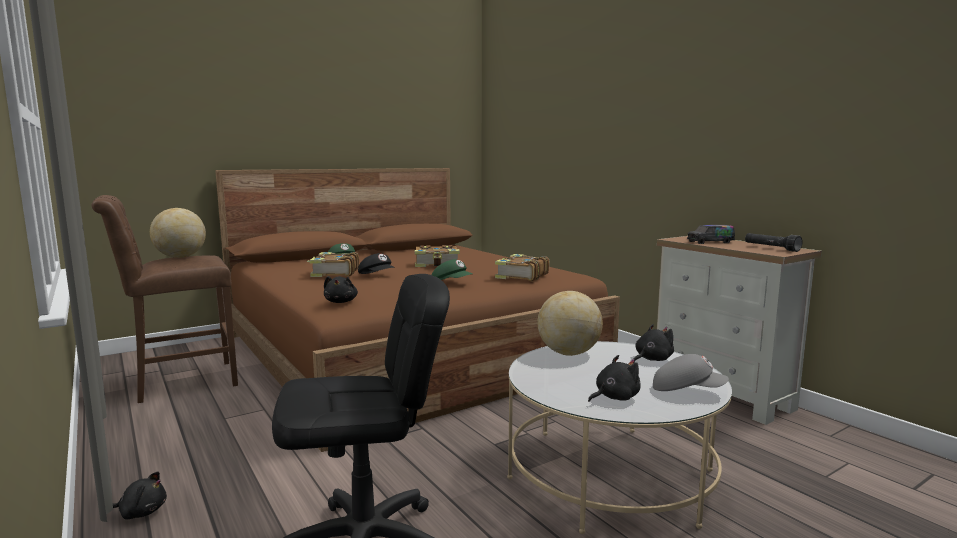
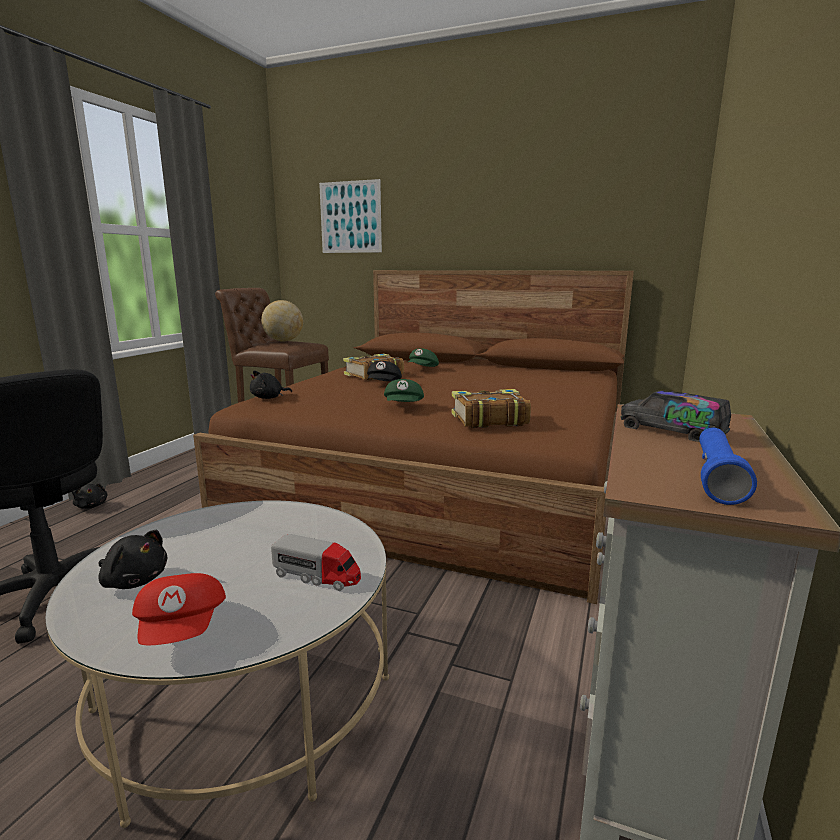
camera: 55 degrees right, 5 degrees up
book [415,245,460,267] -> none
globe [537,291,603,356] -> none
black plush toy [634,324,674,362] -> toy truck [271,534,361,591]
grey cap [653,354,729,391] -> red cap [132,573,226,645]
black flashlight [745,233,803,252] -> blue flashlight [699,428,757,505]
none -> picture [319,179,382,253]

